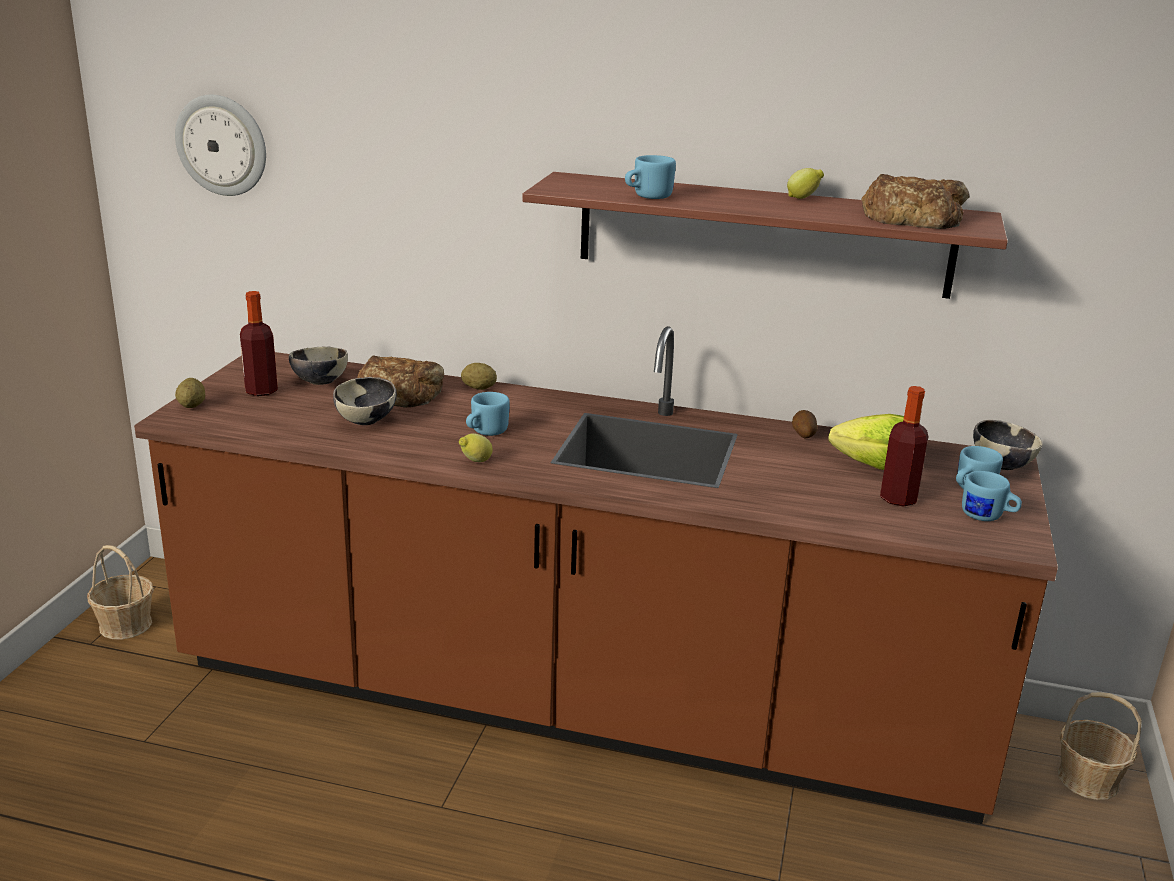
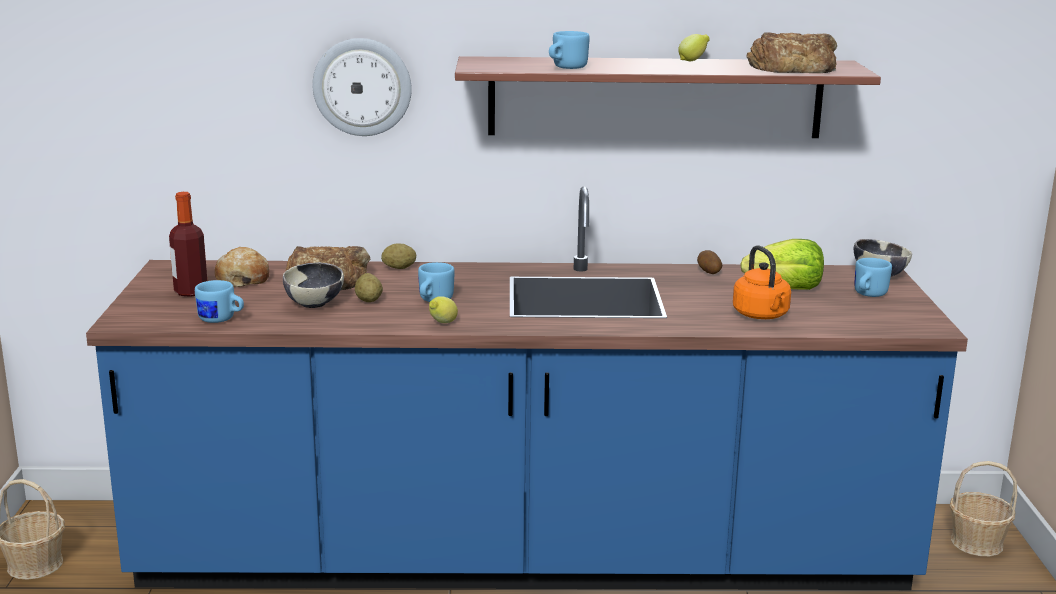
camera: 15 degrees left, 5 degrees down
brown counter [134,326,1058,824] -> blue counter [86,186,968,590]
wall clock [175,95,266,196] -> wall clock moved to [312,38,412,136]
potato [175,378,205,408] -> potato moved to [355,273,383,302]
bowl [289,347,348,385] -> bread [215,247,269,287]
bottle [880,386,929,506] -> none
blue mug [962,471,1022,521] -> blue mug moved to [195,280,244,323]
none -> orange kettle [733,245,791,319]

